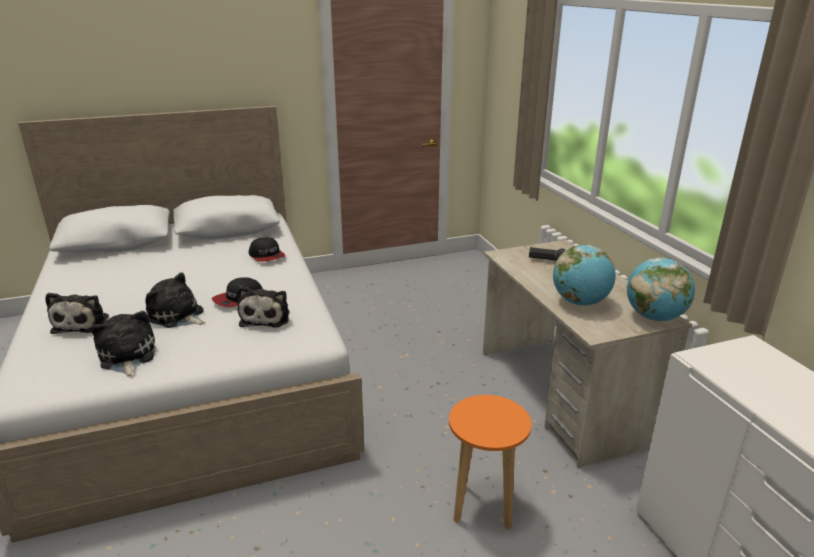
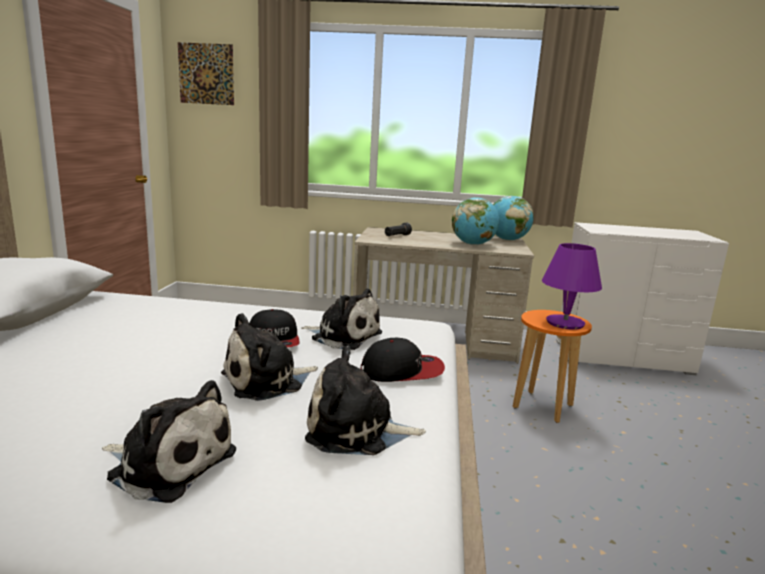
camera: 65 degrees left, 10 degrees down
cap [249,237,285,262] -> cap moved to [360,338,445,382]
none -> picture [178,42,234,105]
none -> purple table lamp [542,243,602,330]

